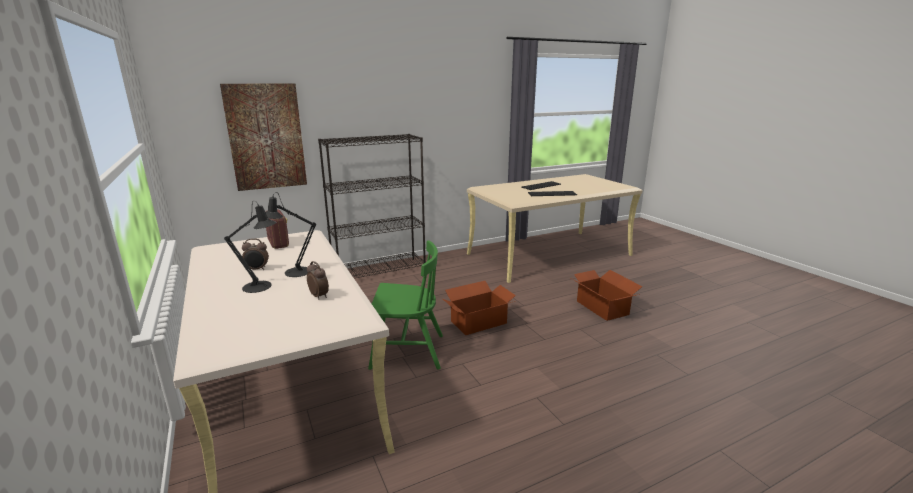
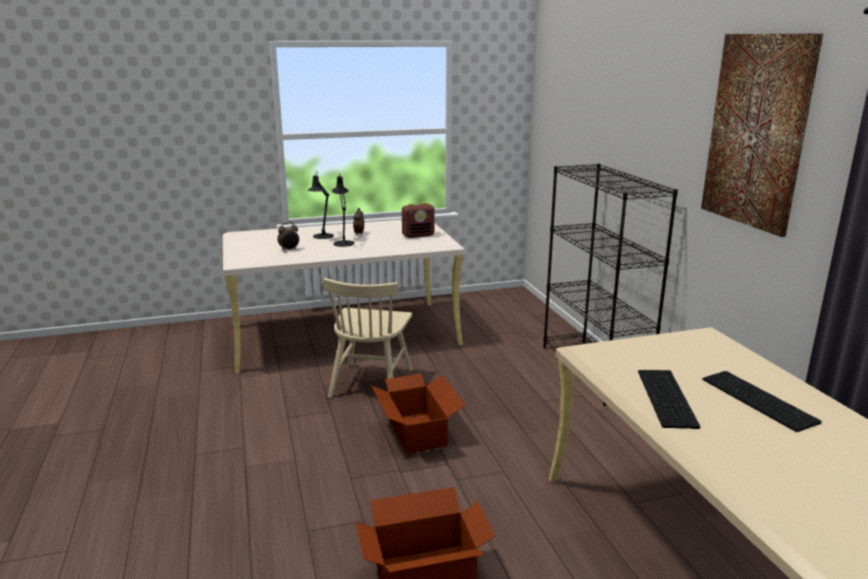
camera: 100 degrees right, 0 degrees up
picture [220,83,307,191] -> picture moved to [701,33,823,237]
green chair [368,240,443,370] -> beige chair [323,278,412,398]

